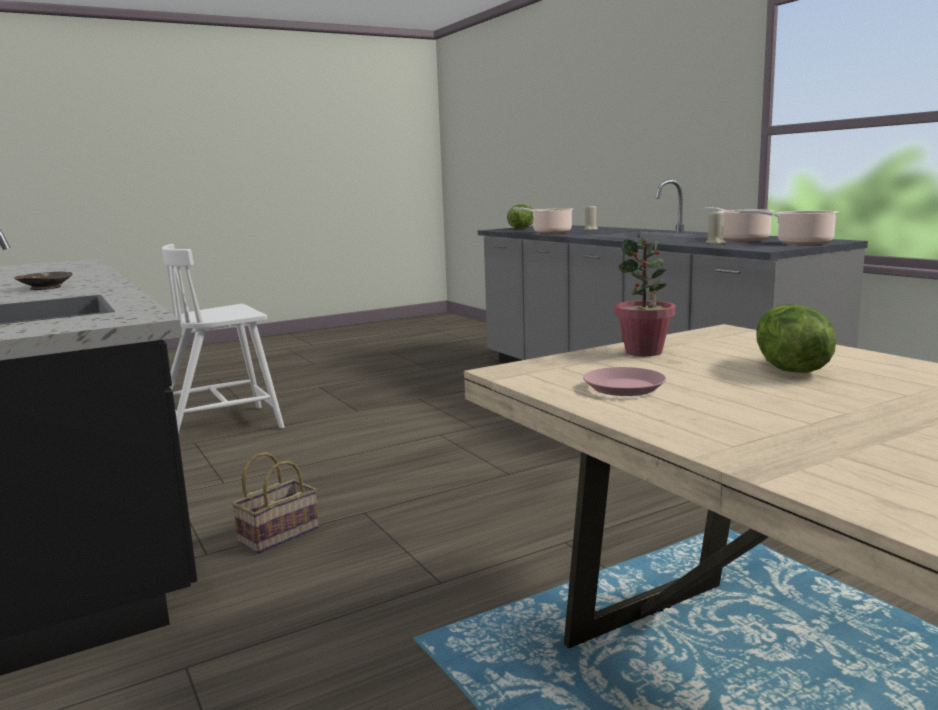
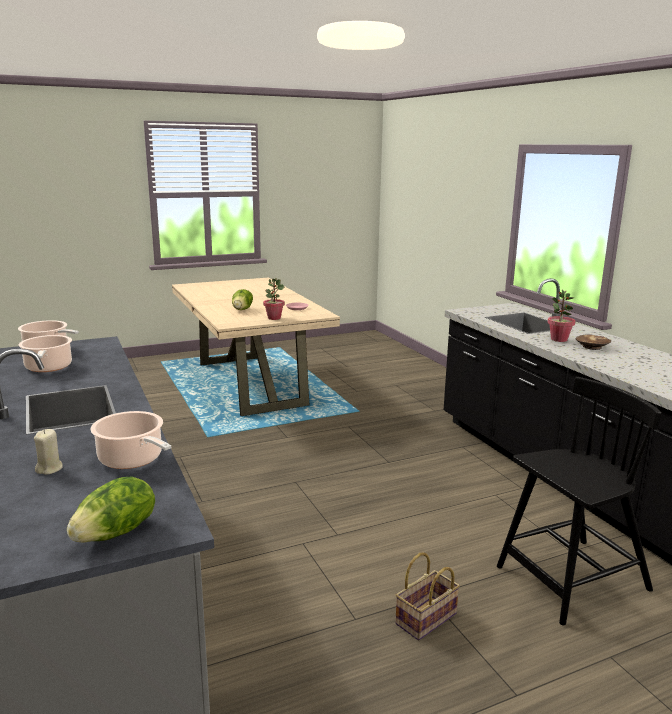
camera: 175 degrees left, 5 degrees up
white chair [162,244,285,434] -> black chair [497,377,661,625]
basket [232,452,319,554] -> basket moved to [395,553,460,640]
beige candle [706,210,726,244] -> none
none -> potted plant [548,290,575,342]

